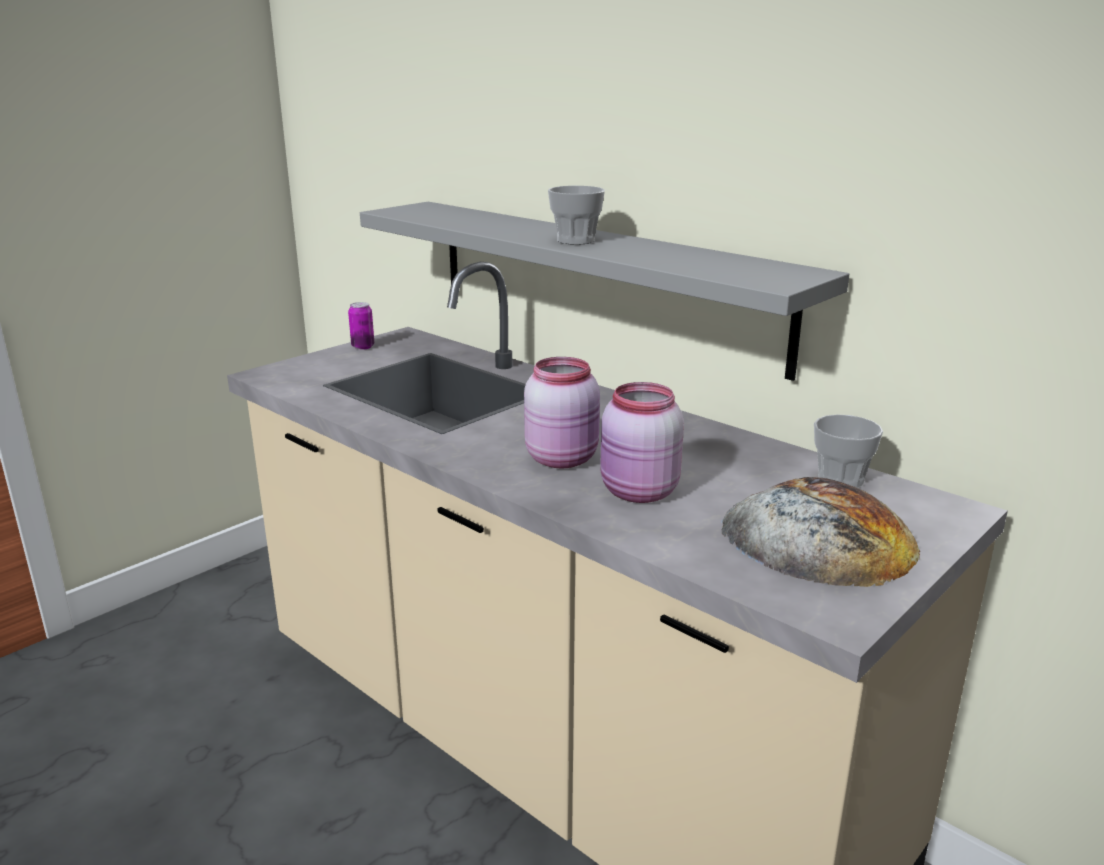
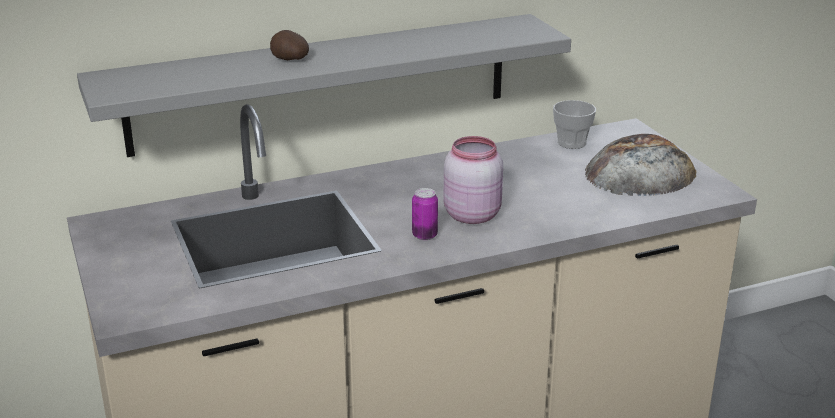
camera: 65 degrees left, 5 degrees up
can [348,302,374,350] -> can moved to [412,188,438,240]
cup [548,186,605,245] -> none
pink jar [600,382,684,503] -> none
none -> potato [270,30,309,60]

